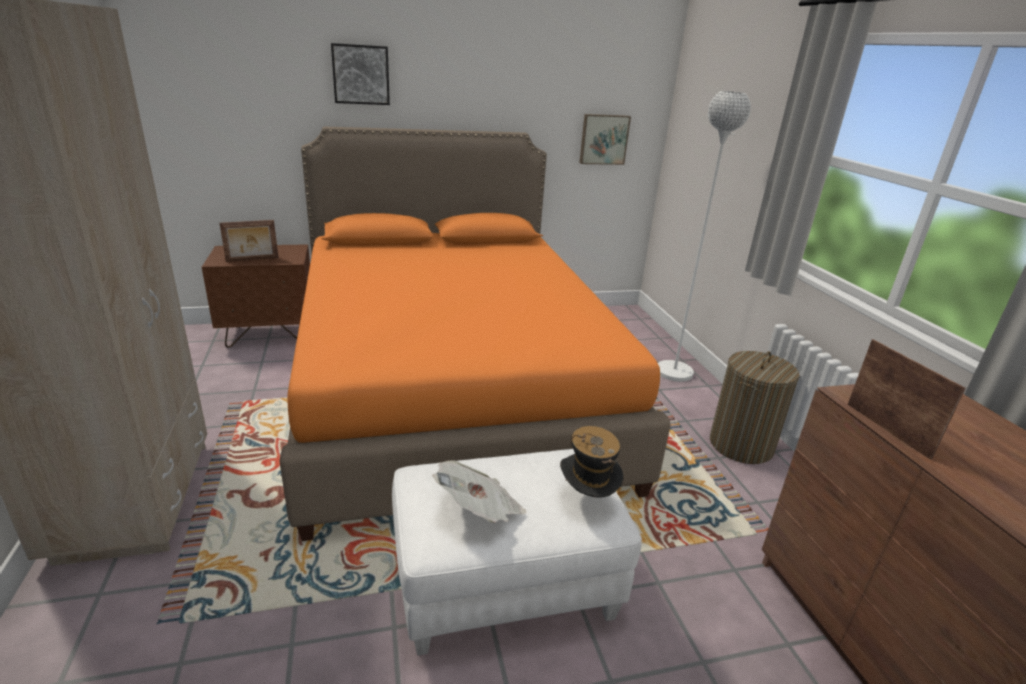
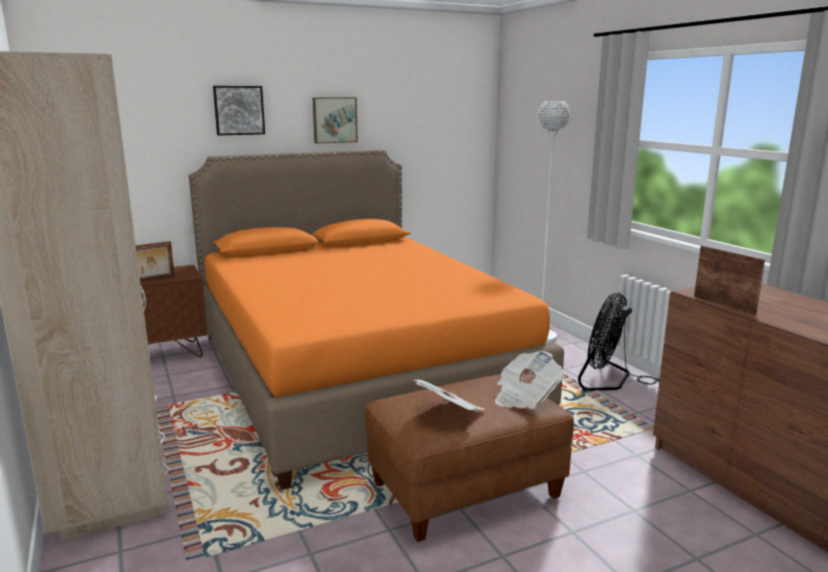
camera: 10 degrees left, 10 degrees down
white ottoman [392,449,642,656] -> brown ottoman [365,374,574,542]
hat [560,426,623,497] -> newspaper [495,351,563,409]
picture [579,114,631,165] -> picture moved to [312,97,358,144]
laundry basket [710,351,800,464] -> black fan [578,293,660,392]

